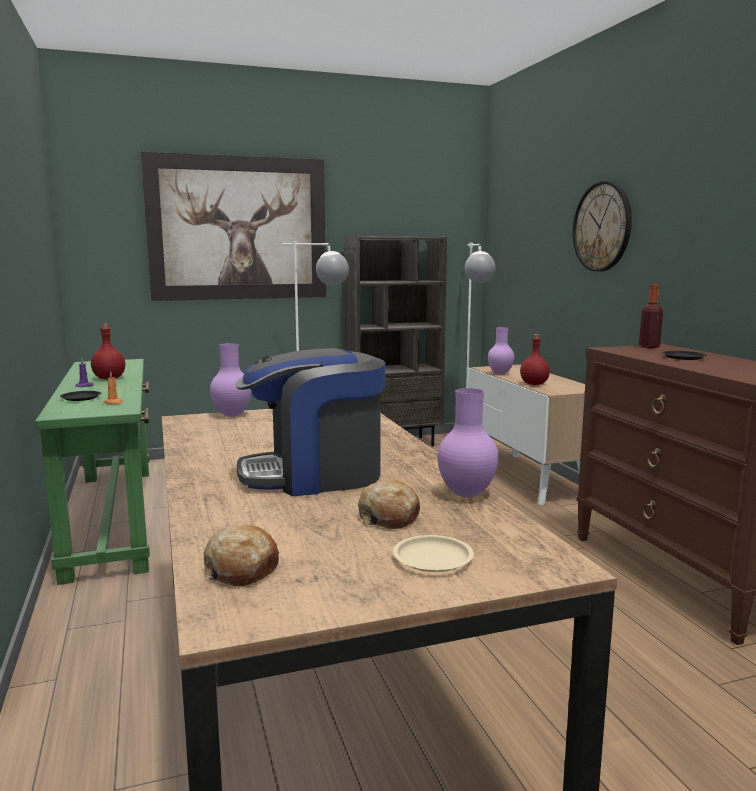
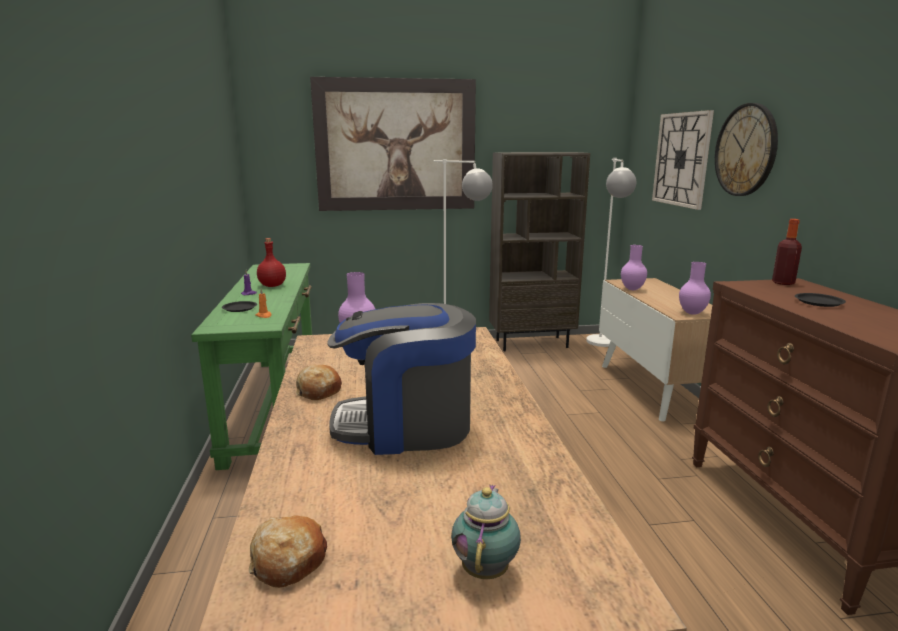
camera: 10 degrees right, 5 degrees up
bread [358,480,420,529] -> bread moved to [296,365,342,400]
beige plate [393,535,474,572] -> teapot [451,484,521,579]
purple vase [437,388,499,497] -> purple vase moved to [679,262,711,315]
red bottle [520,334,550,385] -> none
none -> wall clock [652,110,714,210]

